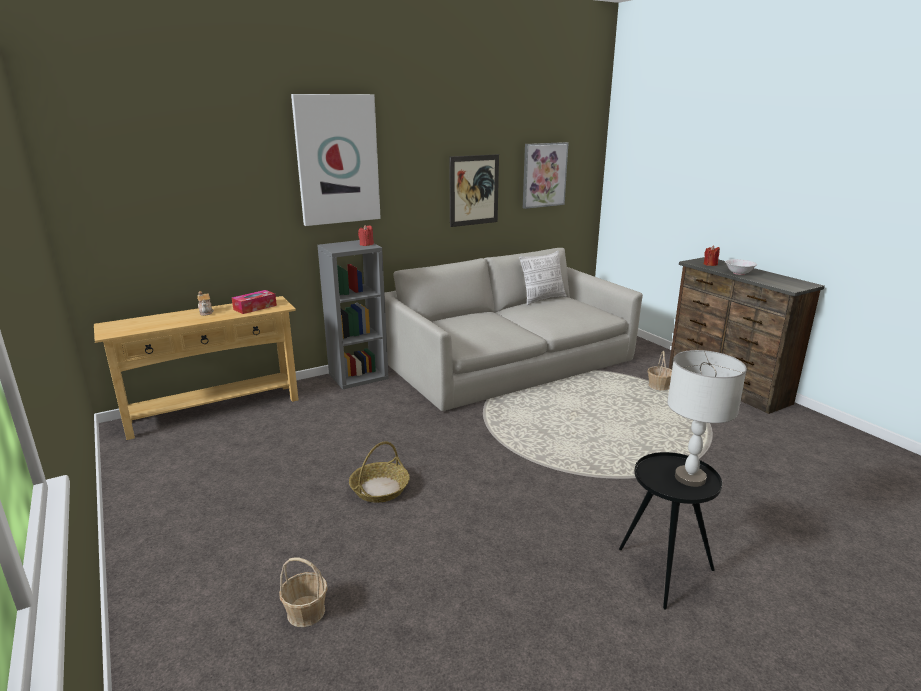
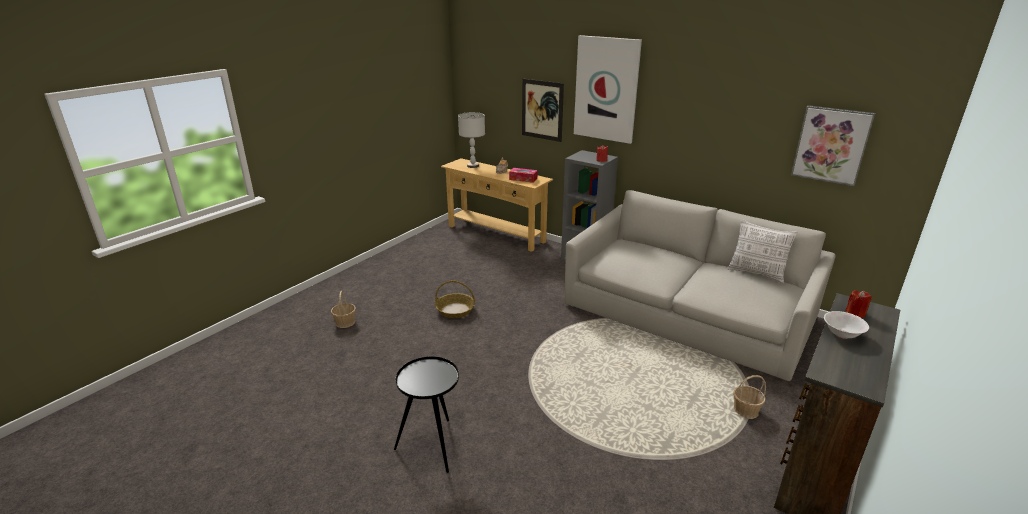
camera: 65 degrees right, 5 degrees up
picture [449,154,499,227] -> picture moved to [522,79,564,142]
grey table lamp [667,350,747,487] -> grey table lamp moved to [458,112,485,168]

